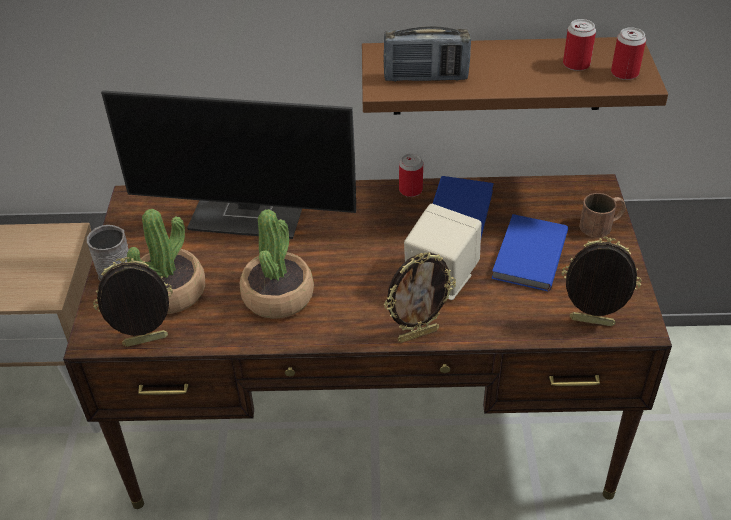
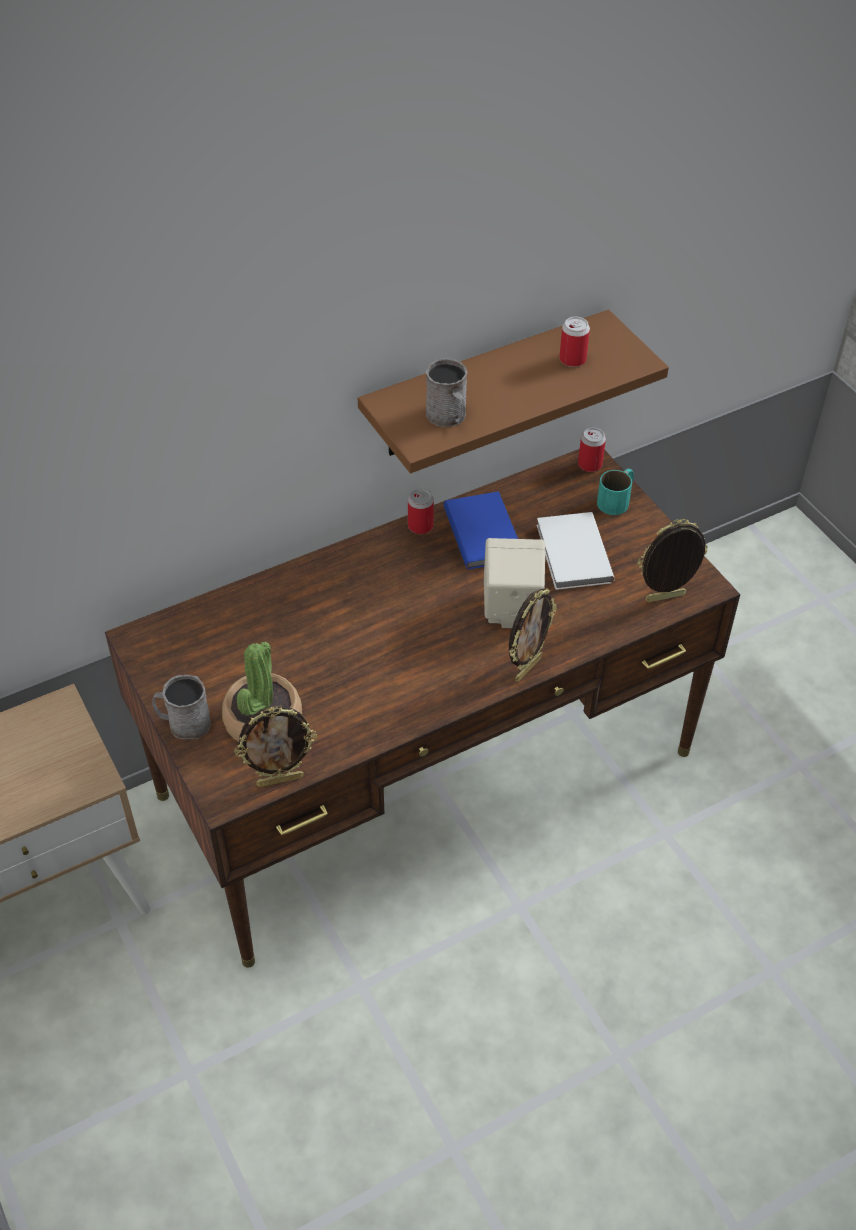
camera: 30 degrees left, 5 degrees up
picture frame [93,257,173,347] -> picture frame turned 150 degrees counterclockwise [234,706,317,787]
monitor [101,90,356,239] -> none
potted plant [240,209,314,319] -> none
radio [384,26,471,82] -> grey mug [426,358,467,427]
blue book [491,214,568,291] -> white book [536,512,615,590]
brown mug [579,193,626,238] -> turquoise mug [597,469,634,515]
can [611,27,646,80] -> can moved to [578,428,606,472]

